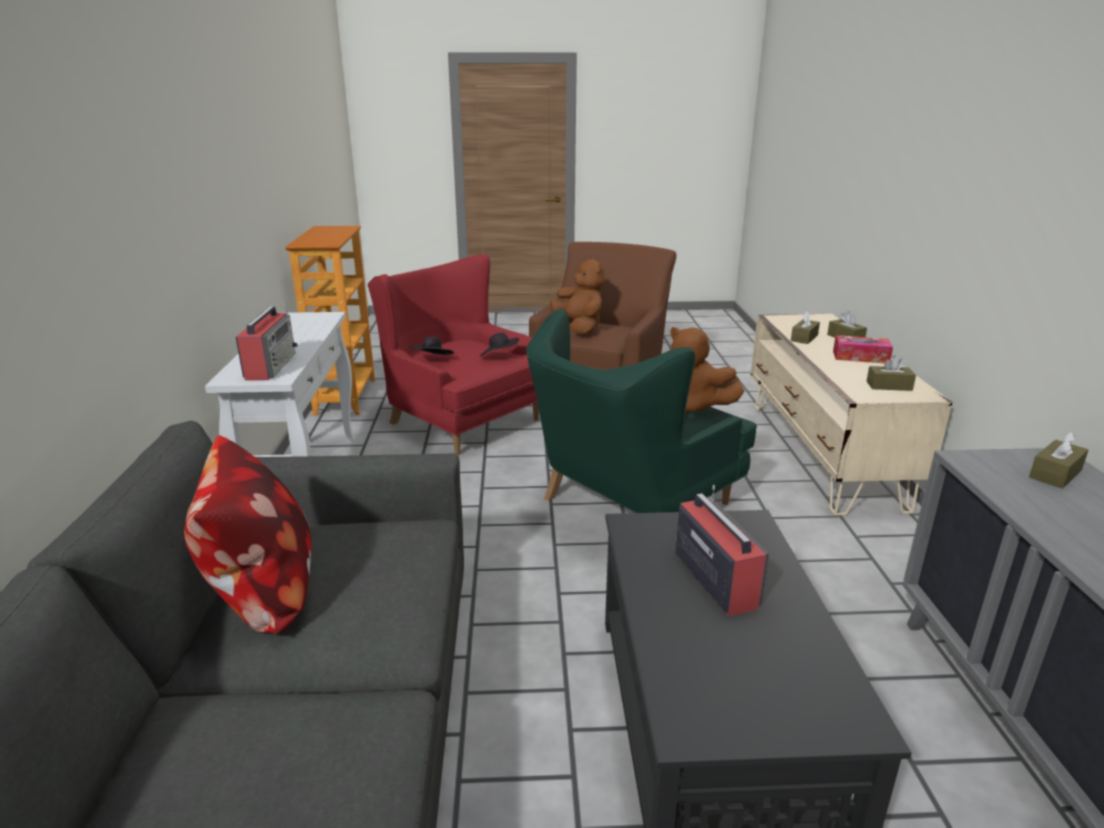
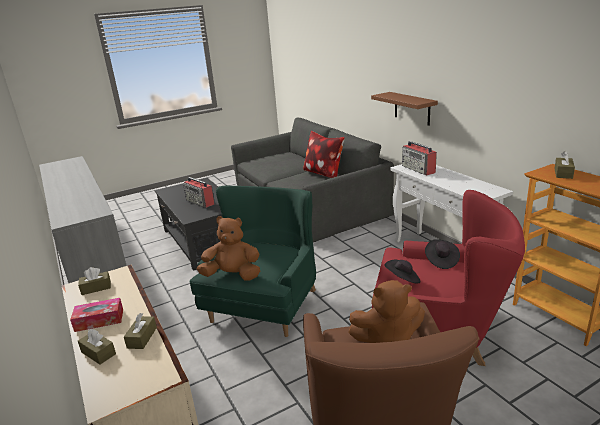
camera: 155 degrees right, 0 degrees up
brown plush toy [550,257,605,334] -> brown plush toy turned 45 degrees counterclockwise [348,280,425,343]
brown tissue box [1029,432,1089,488] -> brown tissue box moved to [554,151,575,179]
none -> brown shelf [371,92,438,126]

